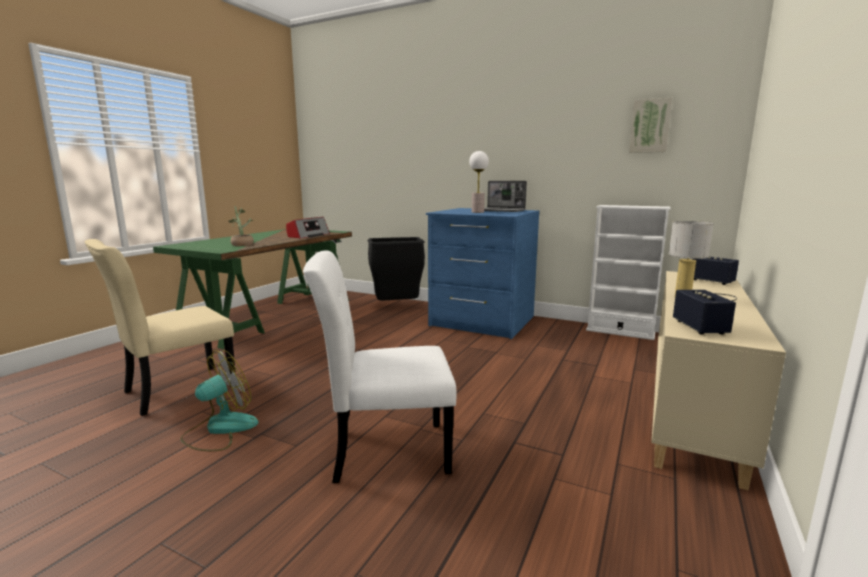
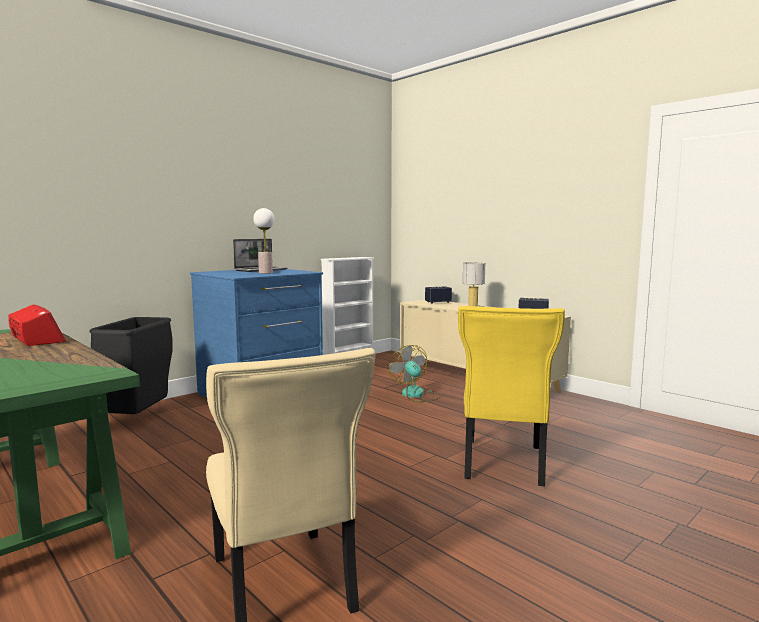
camera: 70 degrees left, 5 degrees down
fan [181,350,258,451] -> fan moved to [389,345,443,402]
potted plant [228,206,254,246] -> none
white chair [303,251,457,483] -> yellow chair [458,306,565,487]
picture [629,98,672,153] -> none

